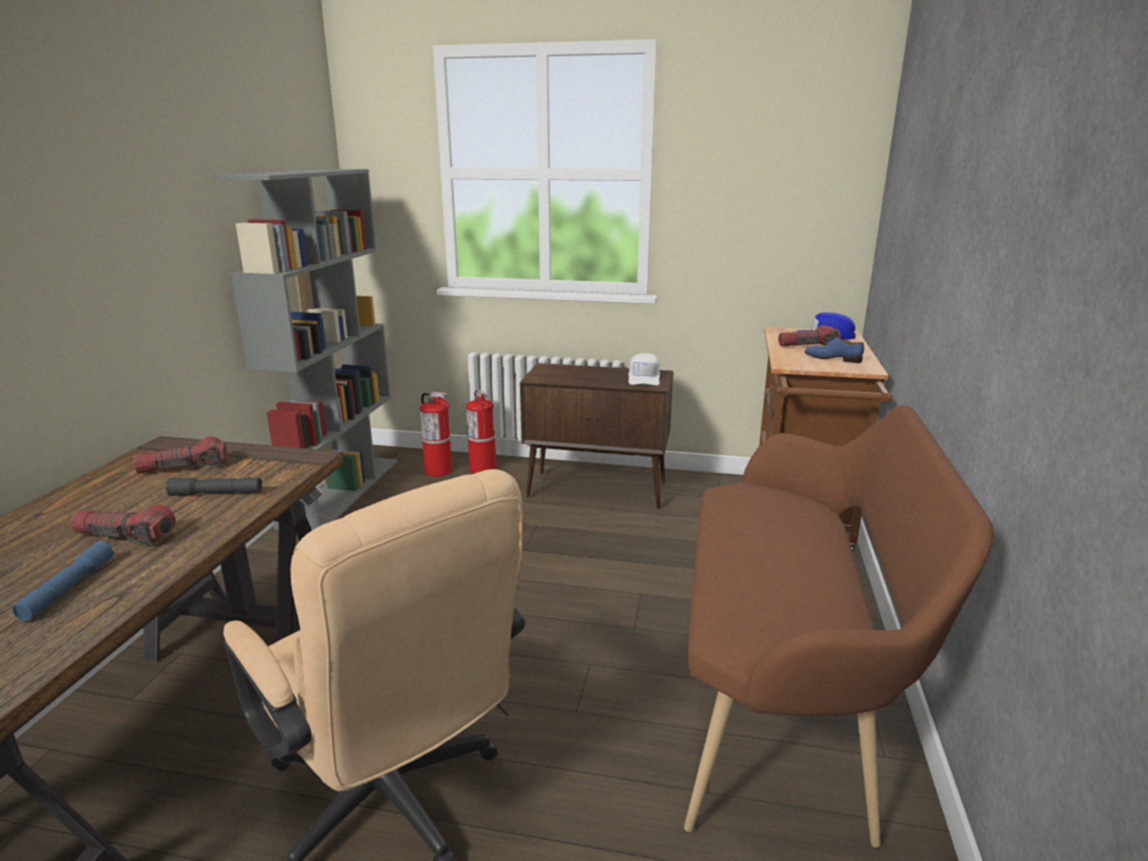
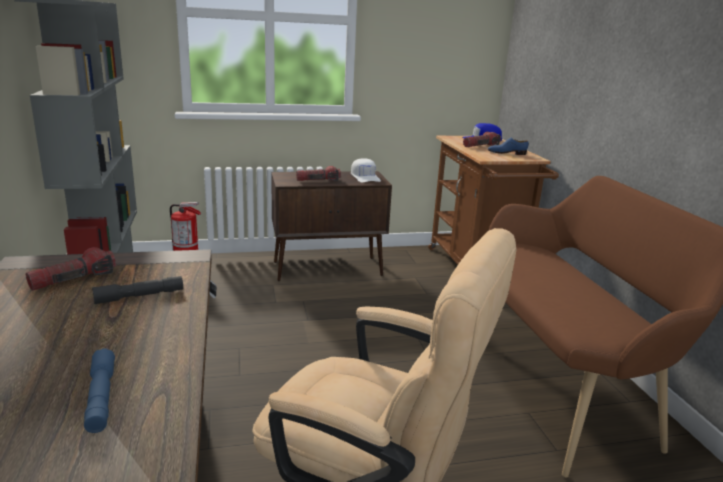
camera: 25 degrees left, 0 degrees up
flashlight [70,504,175,545] -> flashlight moved to [296,166,341,181]
fire extinguisher [466,390,497,474] -> none

